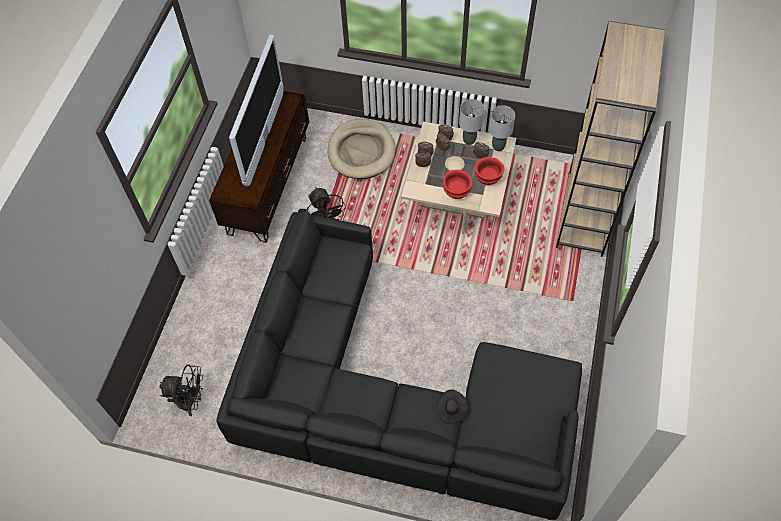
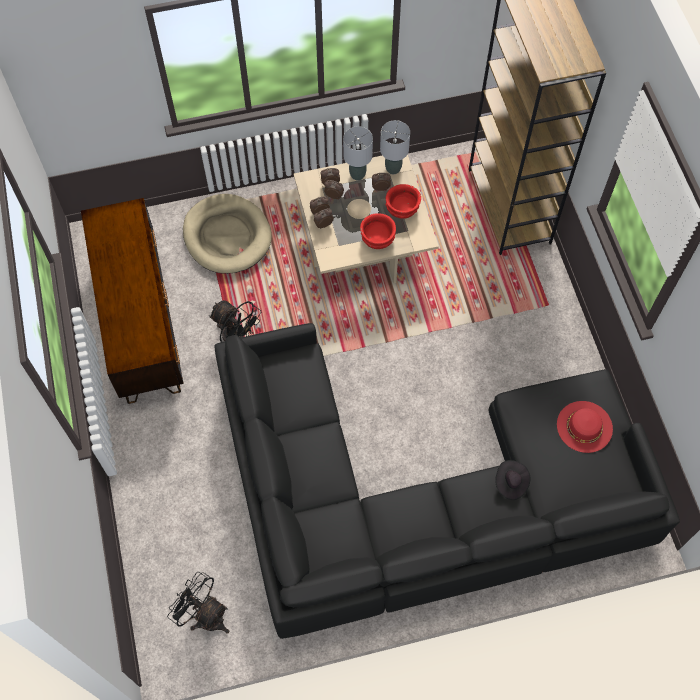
camera: 30 degrees left, 5 degrees up
black fan [159,365,203,416] -> black fan turned 120 degrees counterclockwise [167,572,229,634]
television [229,35,283,186] -> none
none -> red hat [557,401,613,453]

